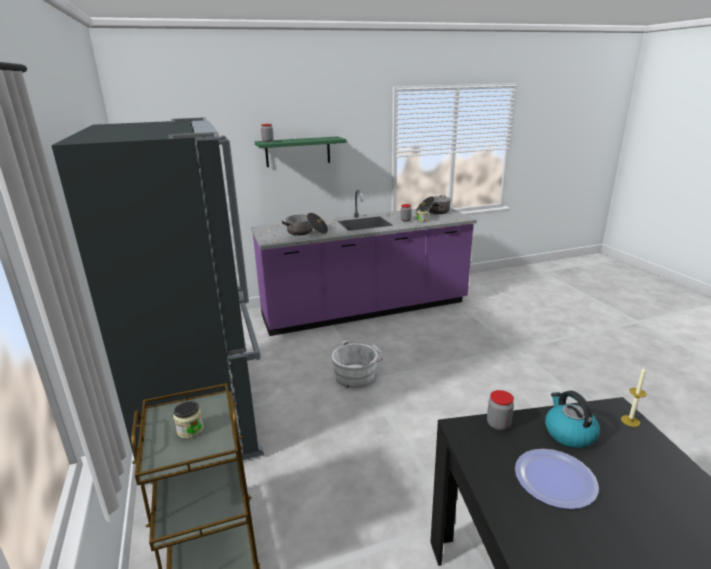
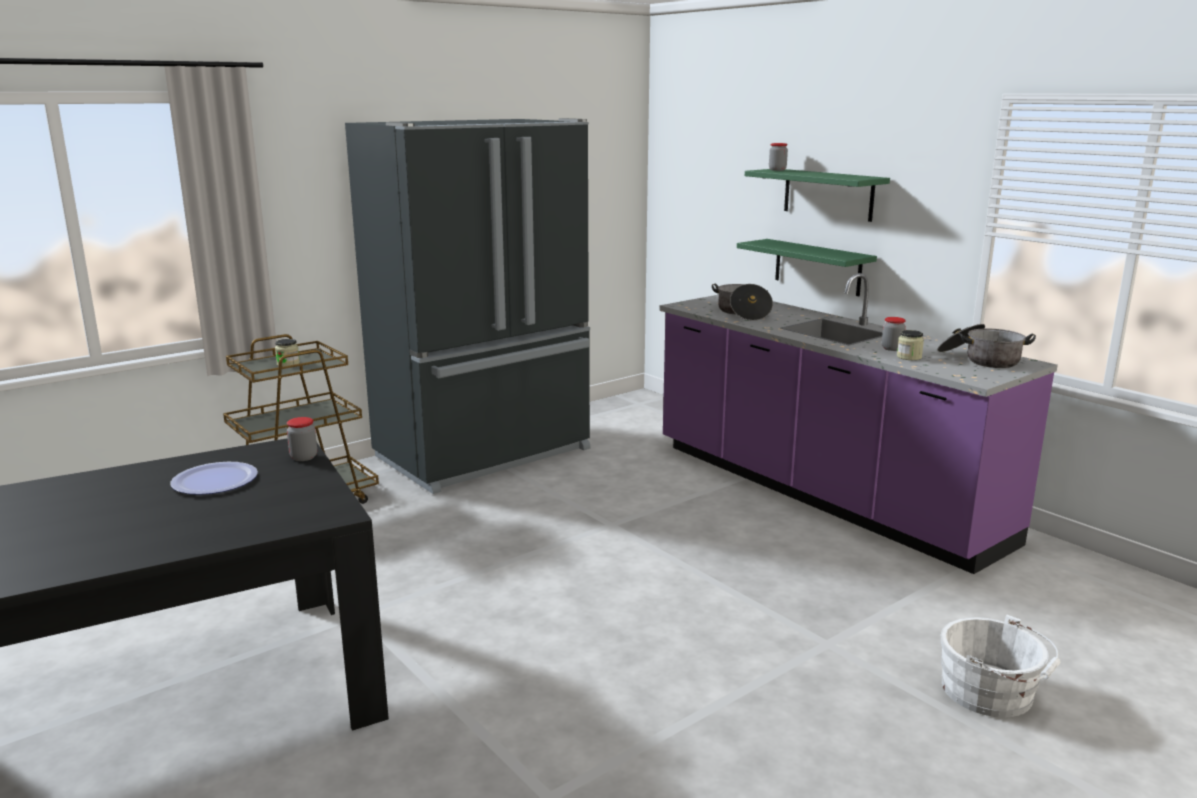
camera: 70 degrees right, 5 degrees down
white bucket [331,341,383,388] -> white bucket moved to [940,614,1060,717]
kettle [545,391,600,448] -> none
candle [621,367,647,427] -> none
none -> green shelf [737,239,877,296]

